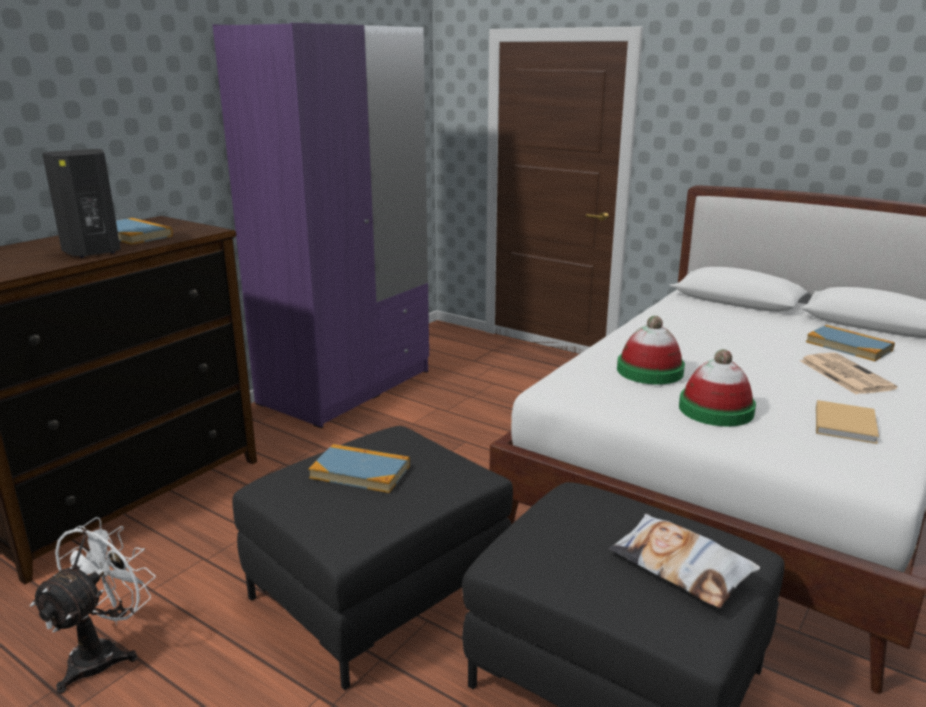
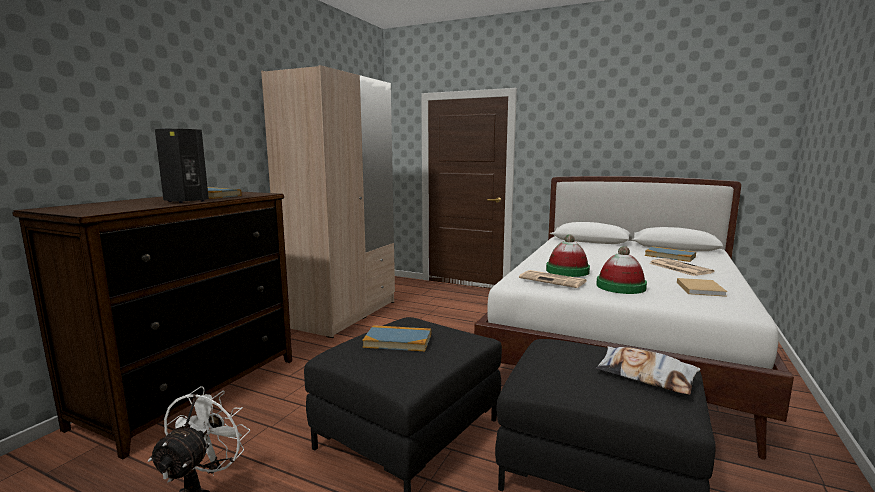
camera: 10 degrees left, 10 degrees down
purple wardrobe [213,23,429,428] -> beige wardrobe [261,65,395,338]
none -> newspaper [519,270,587,288]

